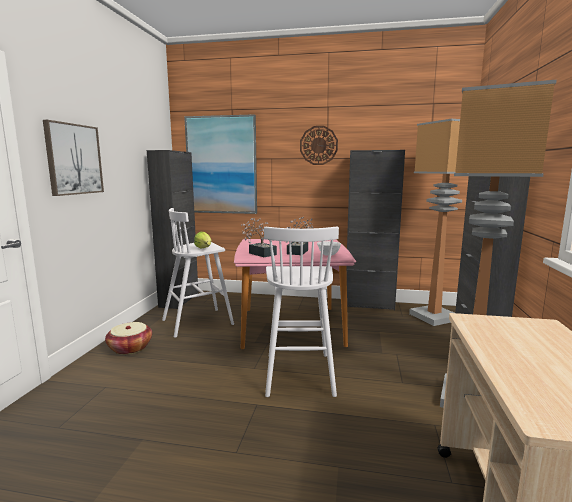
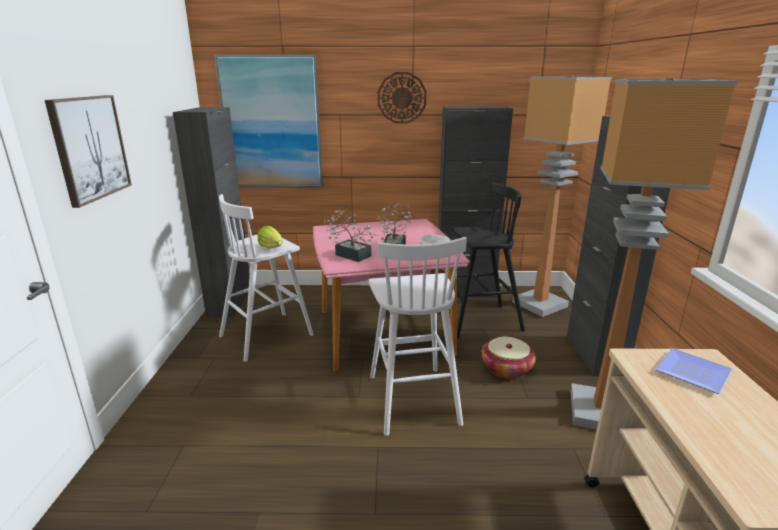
camera: 10 degrees left, 10 degrees up
basket [105,322,152,355] -> basket moved to [481,337,536,379]
none -> black stool [451,183,525,339]
none -> plate [655,348,733,394]

